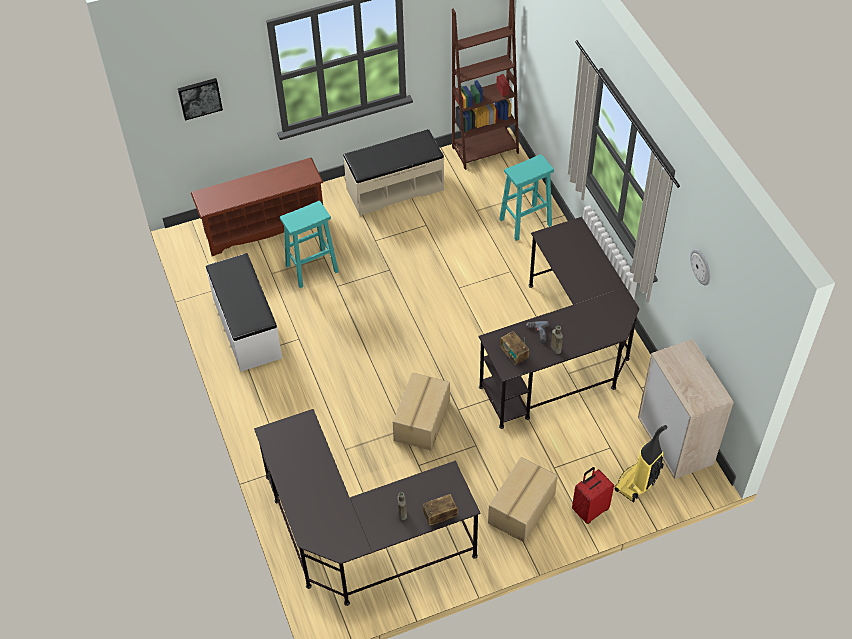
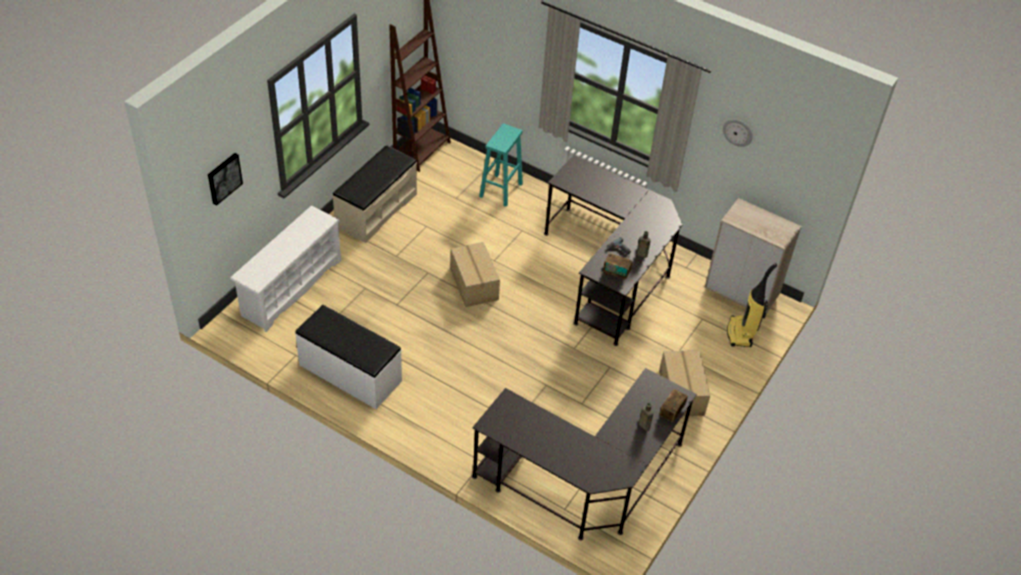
camera: 40 degrees left, 5 degrees down
brown shoe rack [191,158,324,256] -> white shoe rack [230,206,341,332]
turquoise stool [280,201,339,288] -> none
cardboard box [393,373,450,451] -> cardboard box moved to [450,242,500,307]
red suitcase [572,467,614,524] -> none

